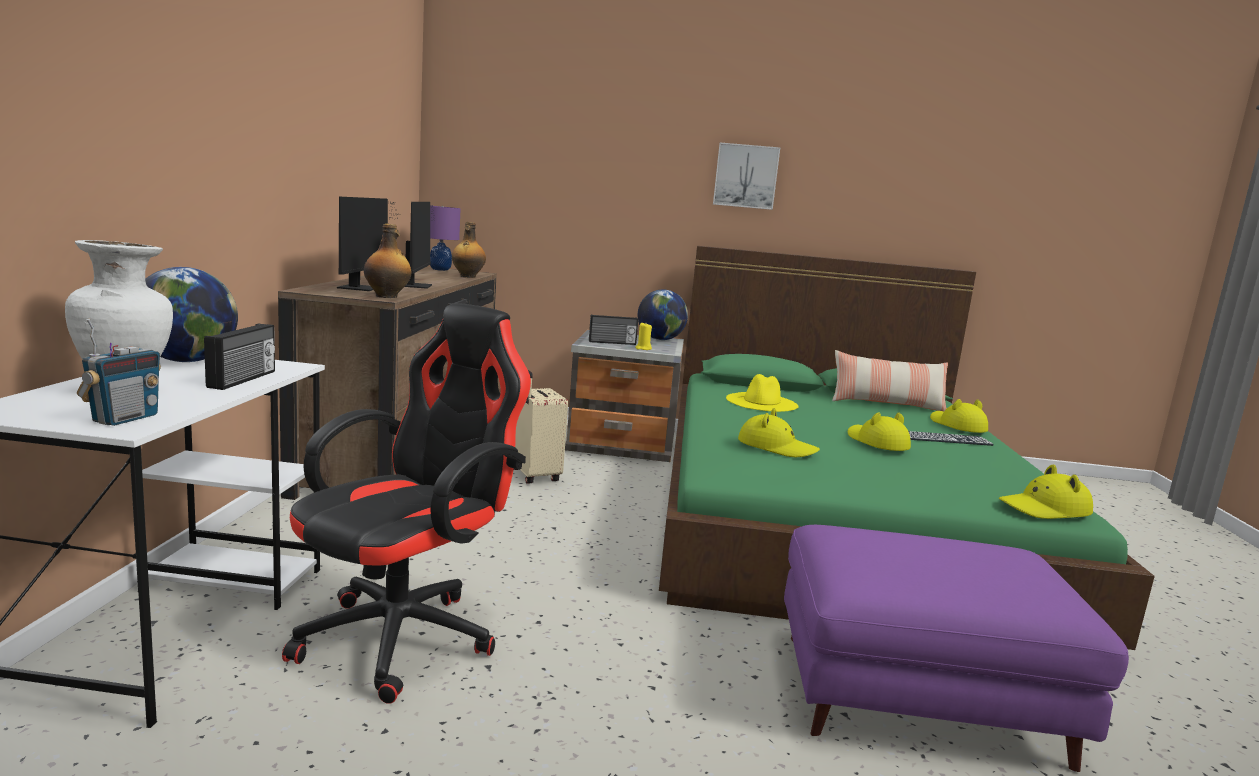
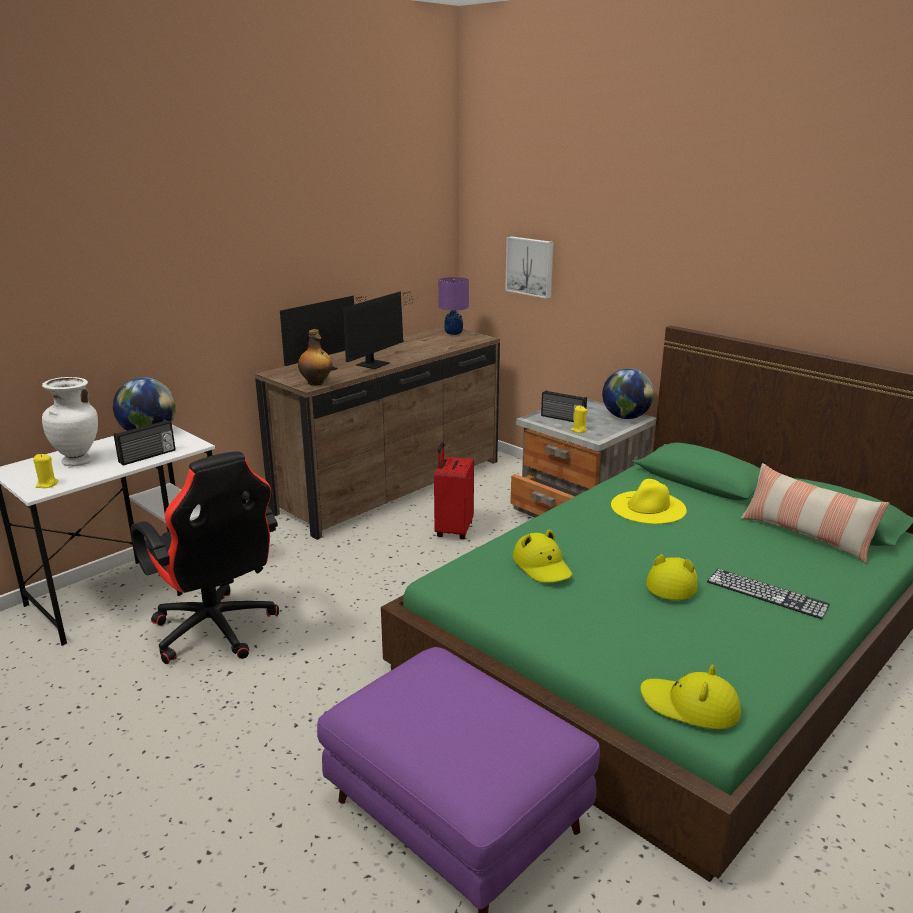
camera: 40 degrees right, 10 degrees up
radio [77,319,161,426] -> yellow candle [33,454,58,488]
black office chair [282,303,531,704] -> black office chair turned 75 degrees clockwise [131,451,279,664]
bottle [452,222,486,278] -> none
beige suitcase [514,370,568,484] -> red suitcase [434,442,474,539]
picture [713,143,780,210] -> picture moved to [505,236,553,299]
yellow hat [930,399,988,433] -> none

